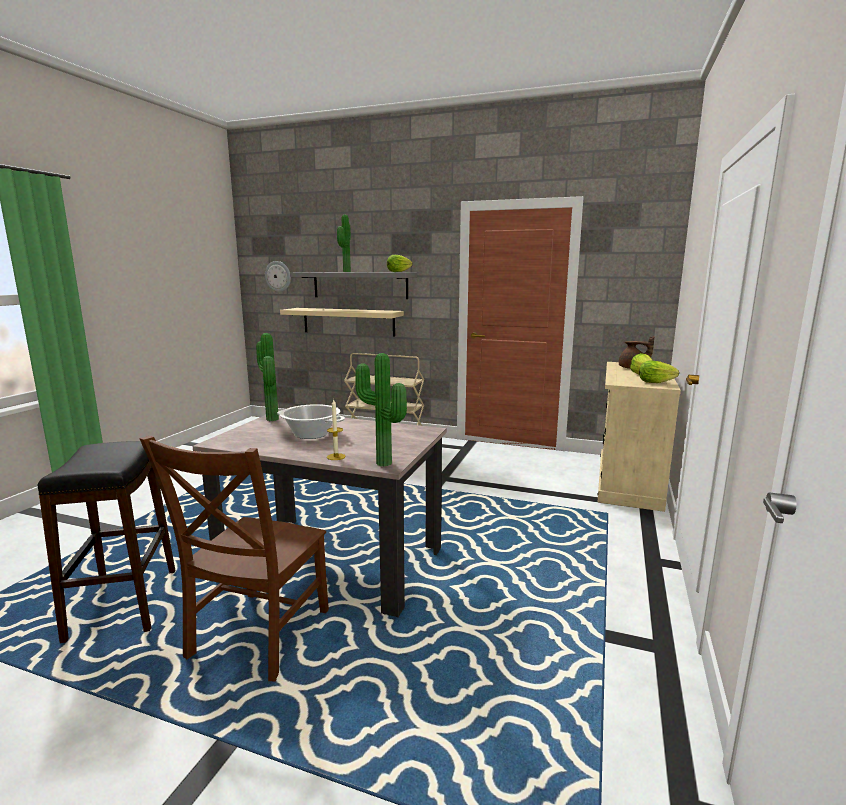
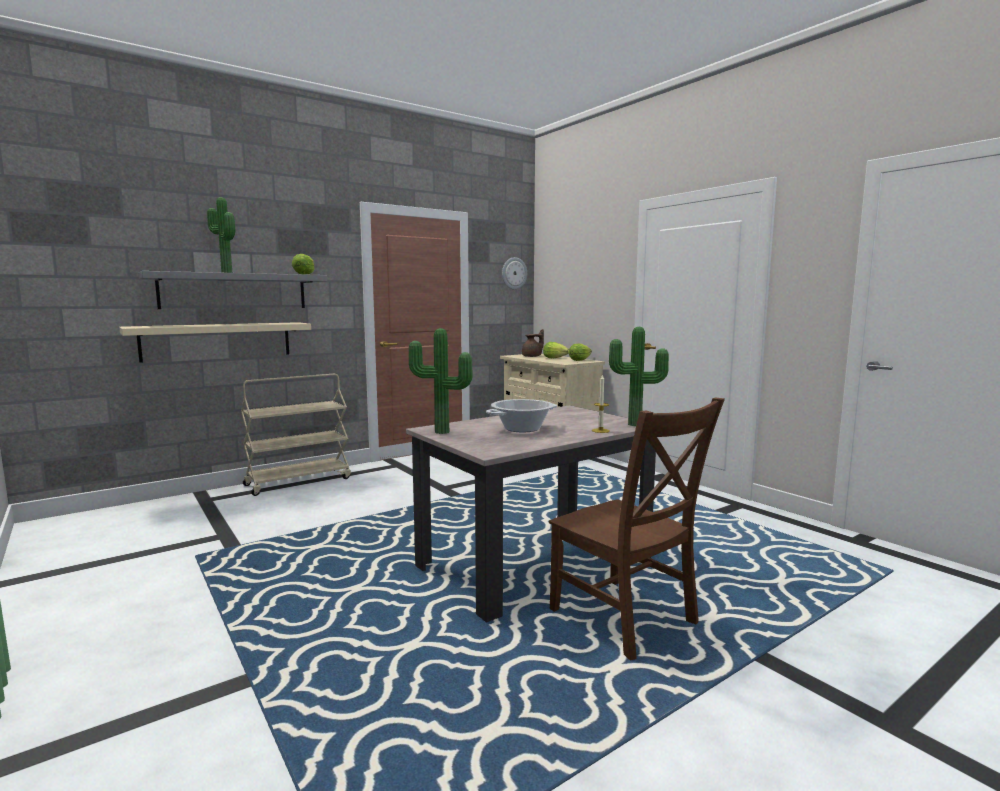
camera: 55 degrees left, 5 degrees down
black stool [38,441,175,643] -> none
wall clock [265,261,291,292] -> wall clock moved to [502,257,527,289]

